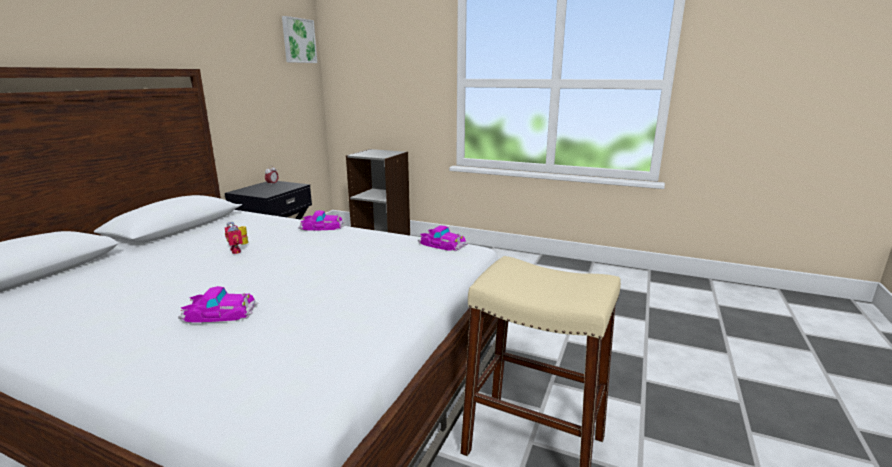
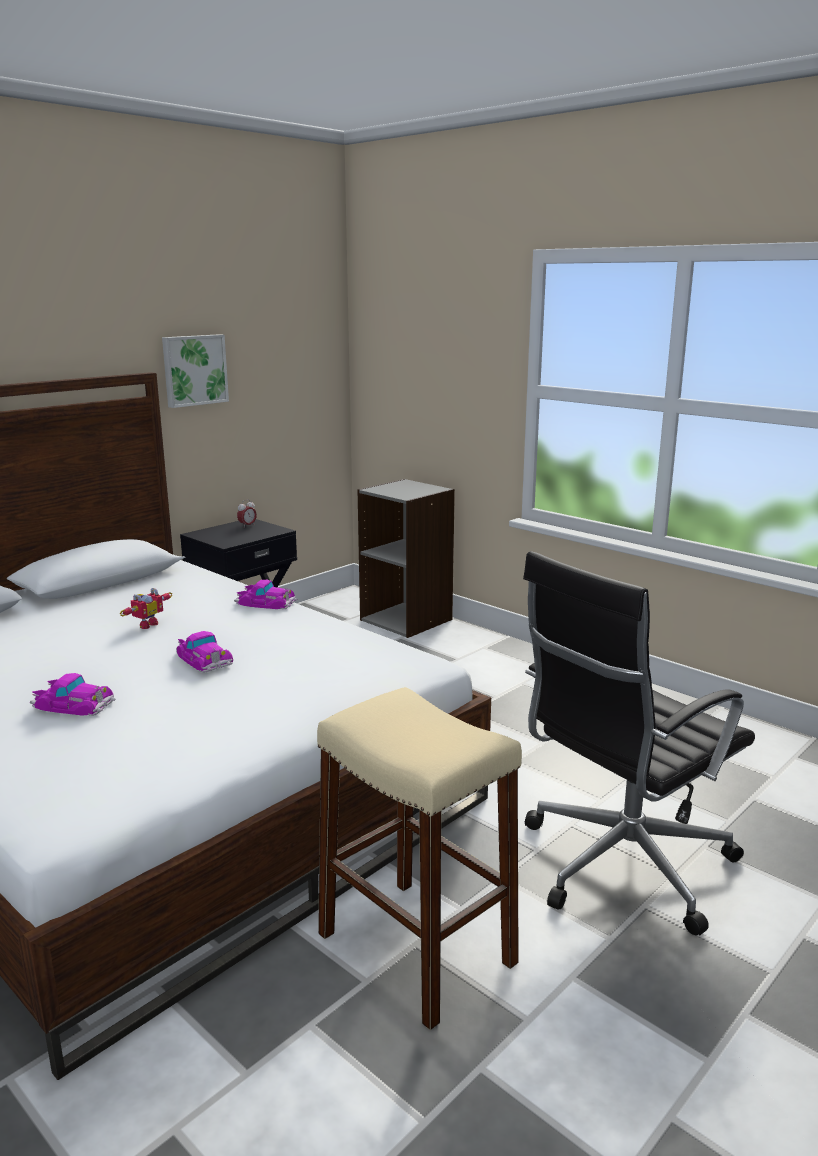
camera: 20 degrees right, 0 degrees up
toy robot [225,221,248,254] -> toy robot turned 135 degrees counterclockwise [120,588,172,629]
picture [282,16,317,63] -> picture moved to [162,334,229,408]
toy car [418,226,467,251] -> toy car moved to [176,631,233,672]
none -> black office chair [523,551,755,935]

